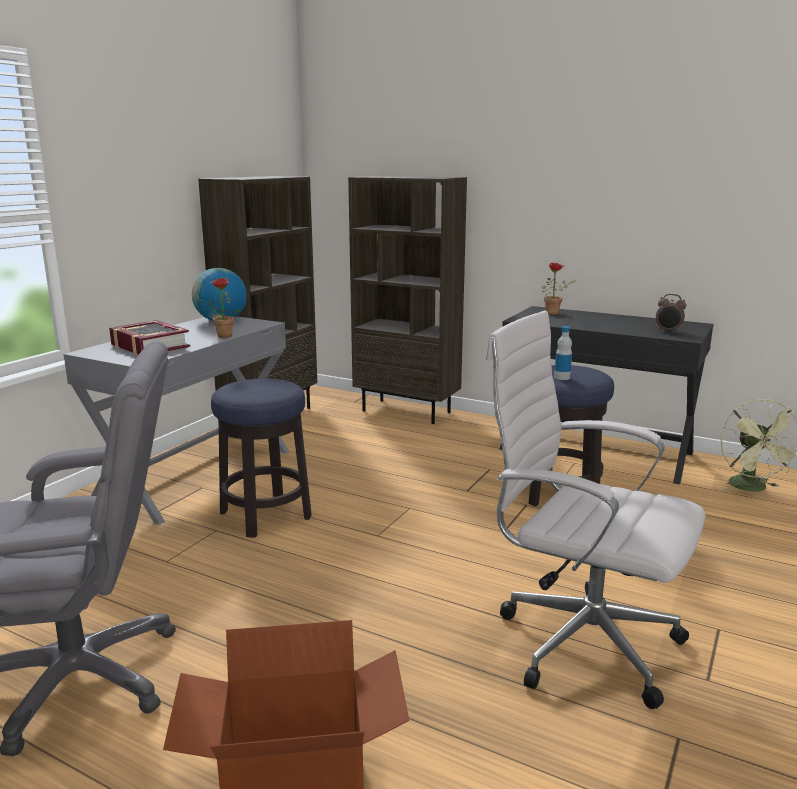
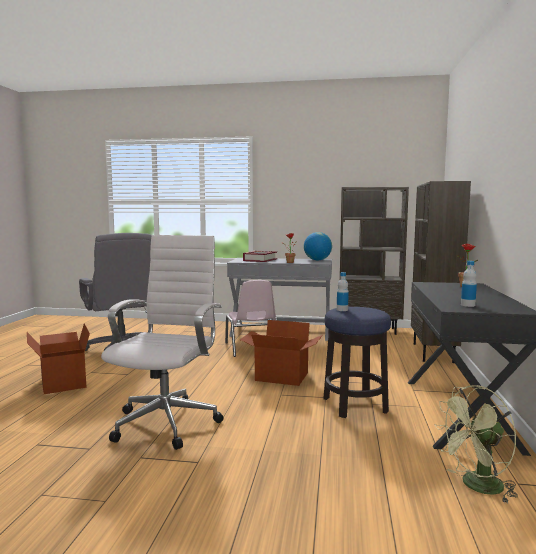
camera: 70 degrees right, 10 degrees down
stool [211,379,312,538] -> pink chair [225,280,278,357]
alarm clock [656,294,686,333] -> bottle [461,261,477,307]
none -> cardboard box [240,320,323,386]

